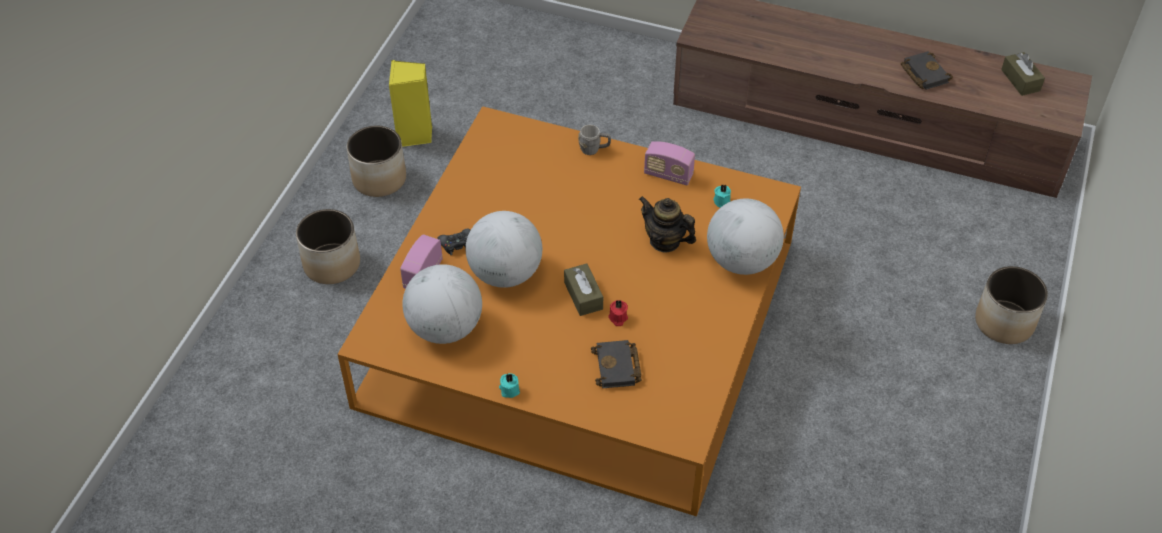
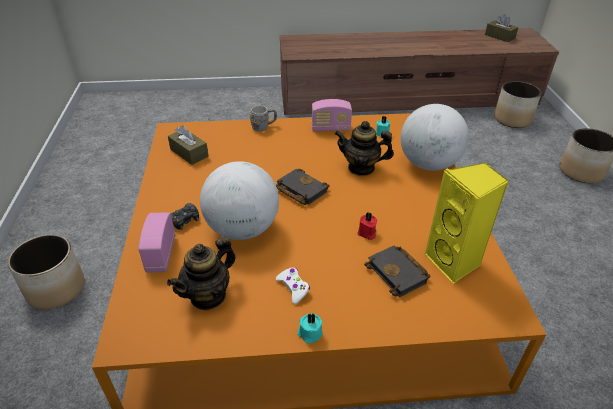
camera: 25 degrees left, 10 degrees down
planter [347,126,406,197] -> planter moved to [494,81,541,128]
yellow speaker [389,60,432,147] -> yellow speaker moved to [425,163,509,283]
globe [402,264,482,344] -> teapot [167,236,236,310]
brown tissue box [564,263,603,316] -> brown tissue box moved to [168,126,209,165]
black book [900,51,953,90] -> black book moved to [276,168,330,205]
none -> white game controller [276,267,310,304]

